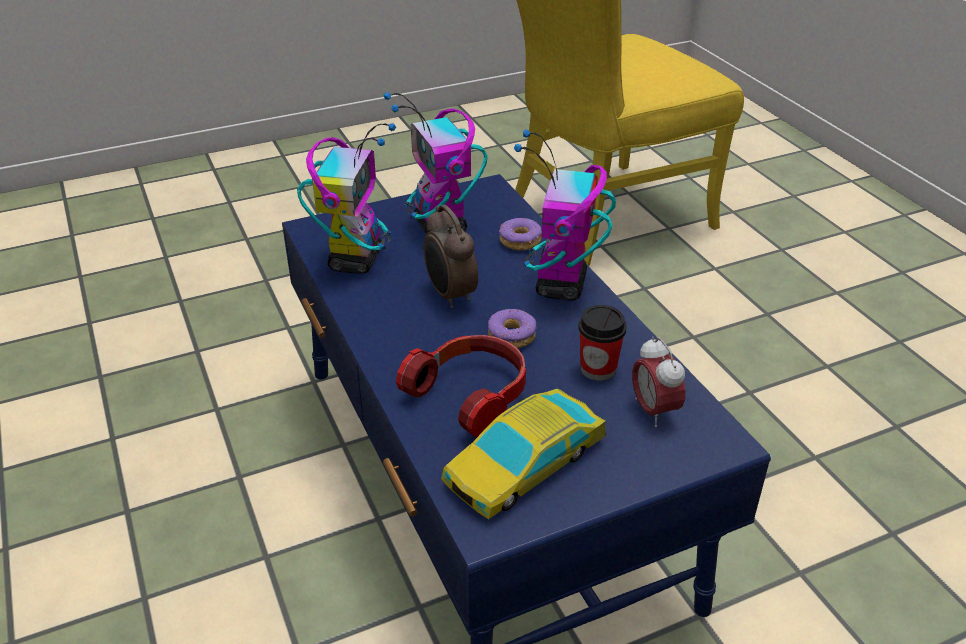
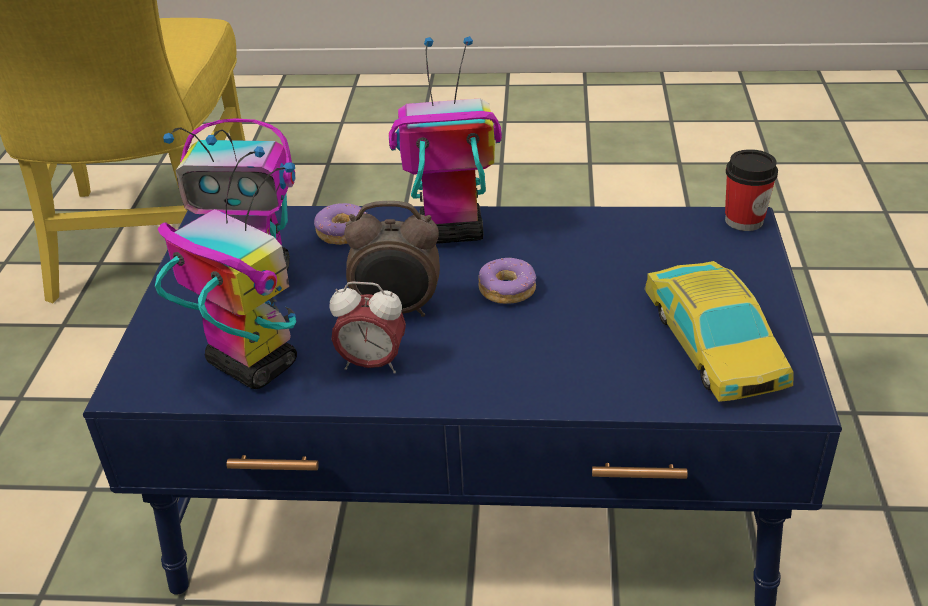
camera: 60 degrees left, 0 degrees up
headphones [396,335,526,437] -> none
toy robot [514,129,616,301] -> toy robot turned 135 degrees clockwise [389,36,502,244]
cup [578,305,627,381] -> cup moved to [725,149,778,231]
alarm clock [632,337,685,427] -> alarm clock moved to [329,281,406,373]

